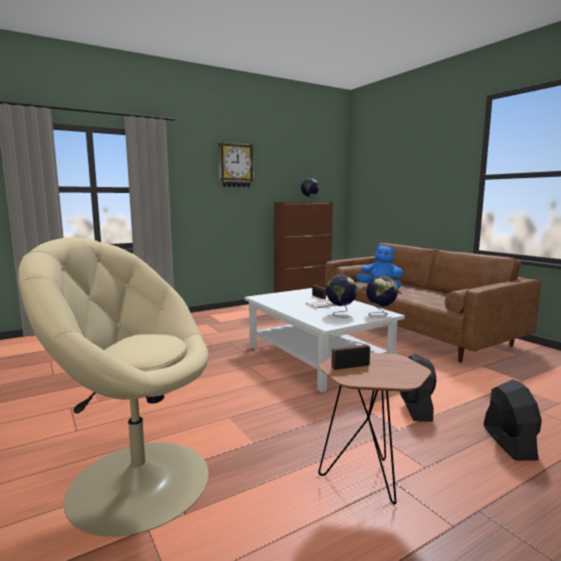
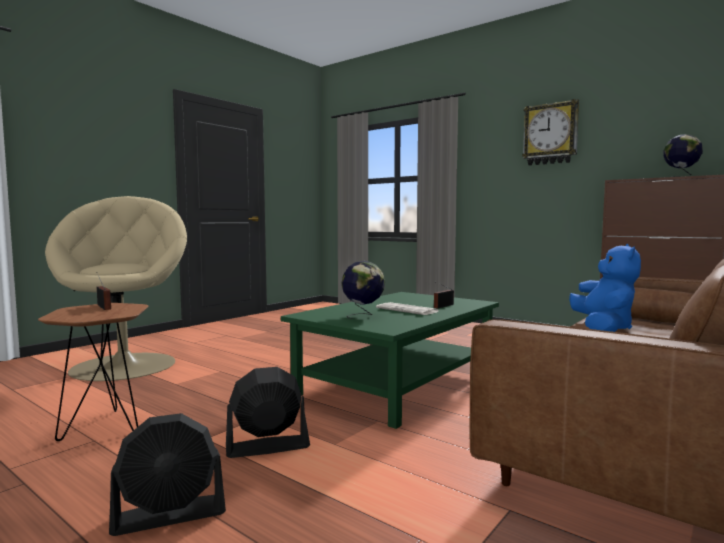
camera: 70 degrees right, 5 degrees down
white coffee table [245,288,405,392] -> green coffee table [281,292,499,429]
globe [366,275,398,317] -> none

